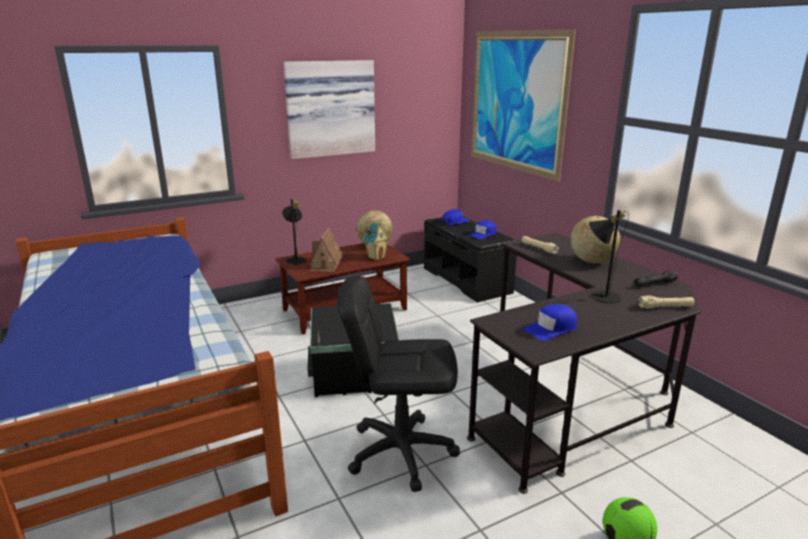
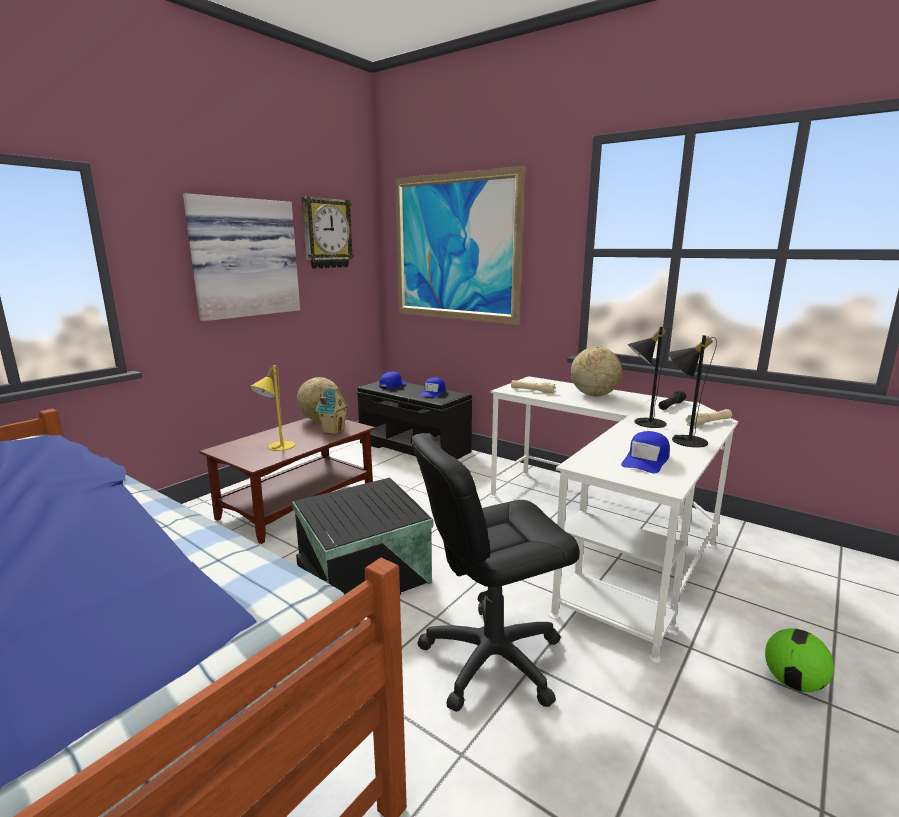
camera: 25 degrees left, 5 degrees down
black table lamp [282,199,306,265] -> black table lamp moved to [669,335,717,448]
toy house [309,228,343,272] -> yellow table lamp [249,365,295,451]
black desk [467,233,701,494] -> white desk [490,376,738,663]
none -> wall clock [301,196,355,268]

